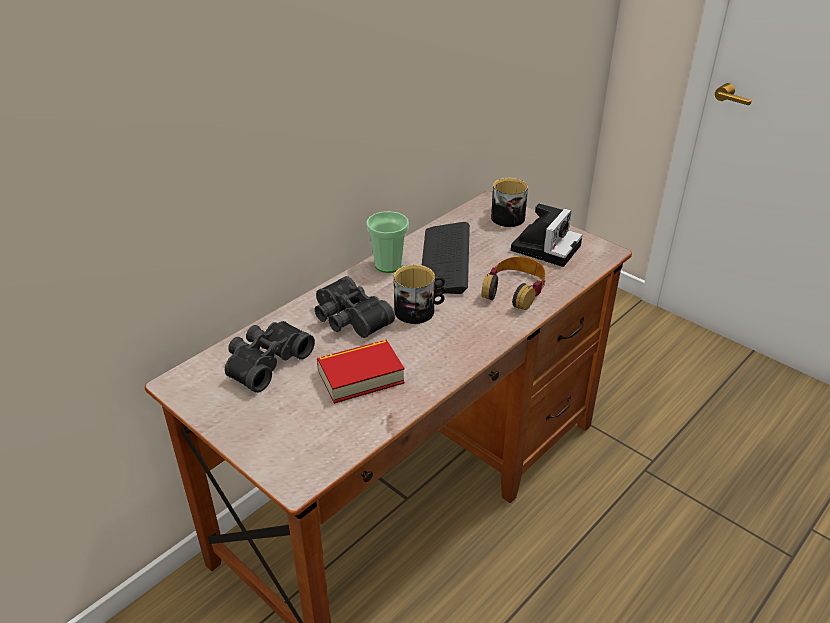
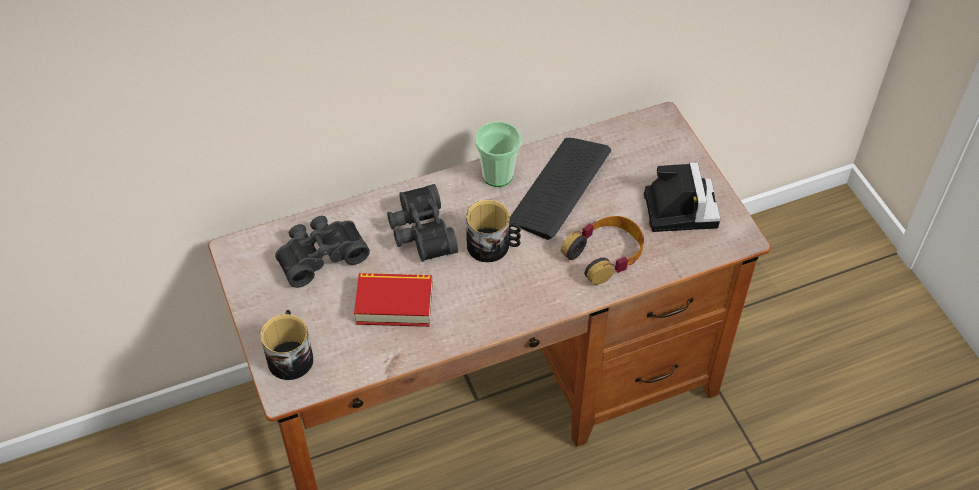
camera: 25 degrees right, 15 degrees up
mug [491,178,528,227] -> mug moved to [261,310,313,380]
camera [511,203,583,267] -> camera turned 60 degrees counterclockwise [644,162,721,232]

